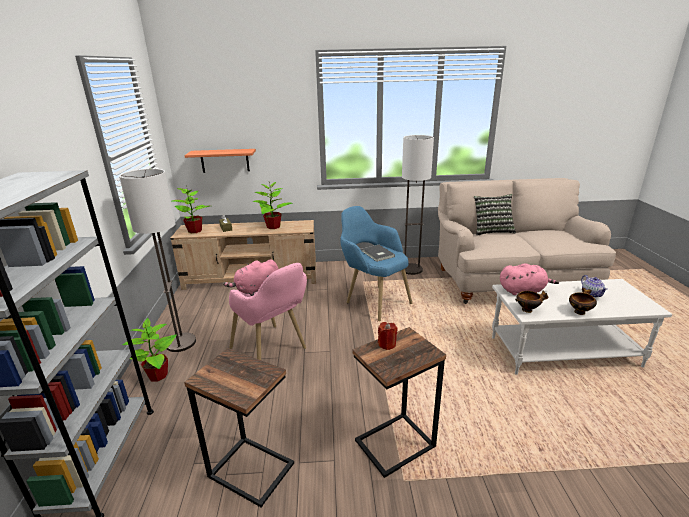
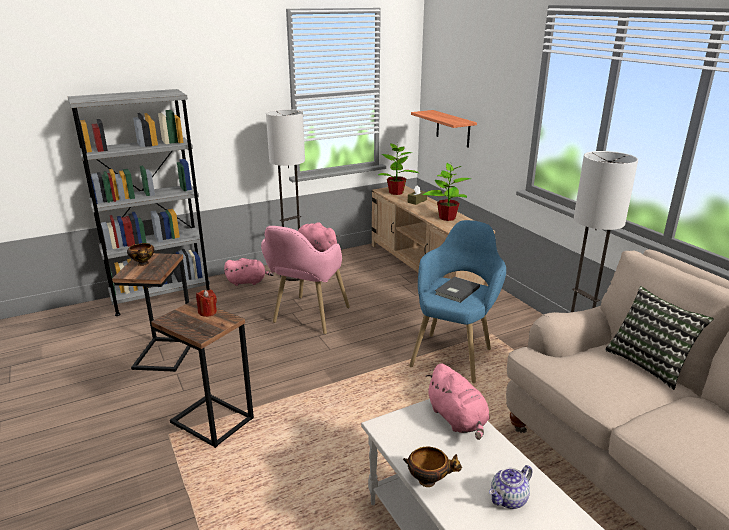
camera: 65 degrees right, 0 degrees up
potted plant [123,318,177,381] -> pink plush toy [224,258,274,286]
bowl [515,290,548,313] -> bowl moved to [127,243,155,266]

